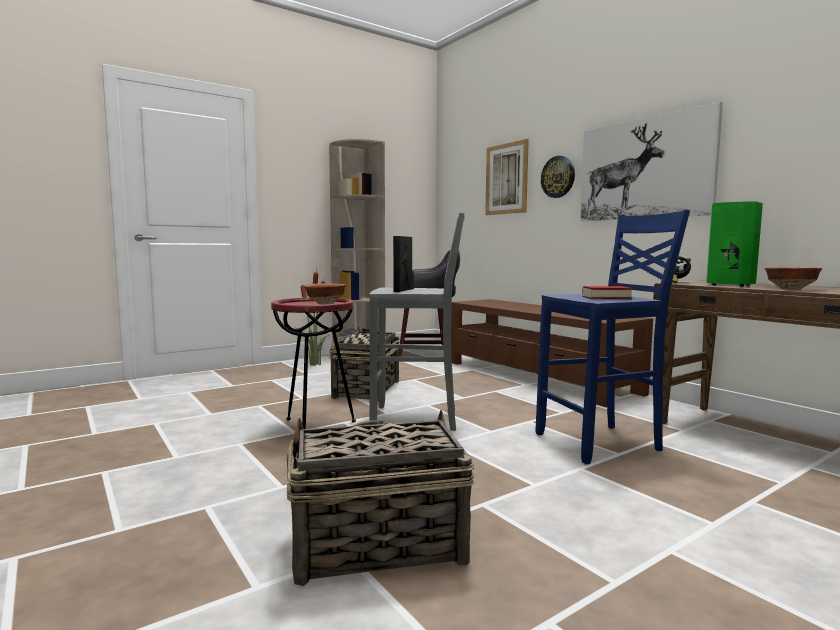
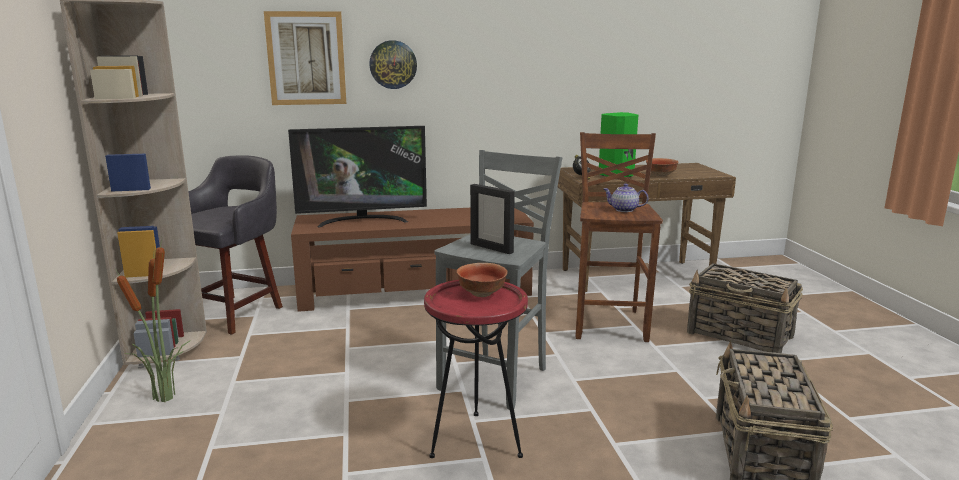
camera: 65 degrees left, 10 degrees up
basket [329,326,400,401] -> basket moved to [687,263,803,353]
blue stool [536,209,690,464] -> brown stool [576,132,663,342]
picture [580,102,723,221] -> none
book [582,286,632,299] -> teapot [604,184,648,212]
none -> television [288,126,427,227]

